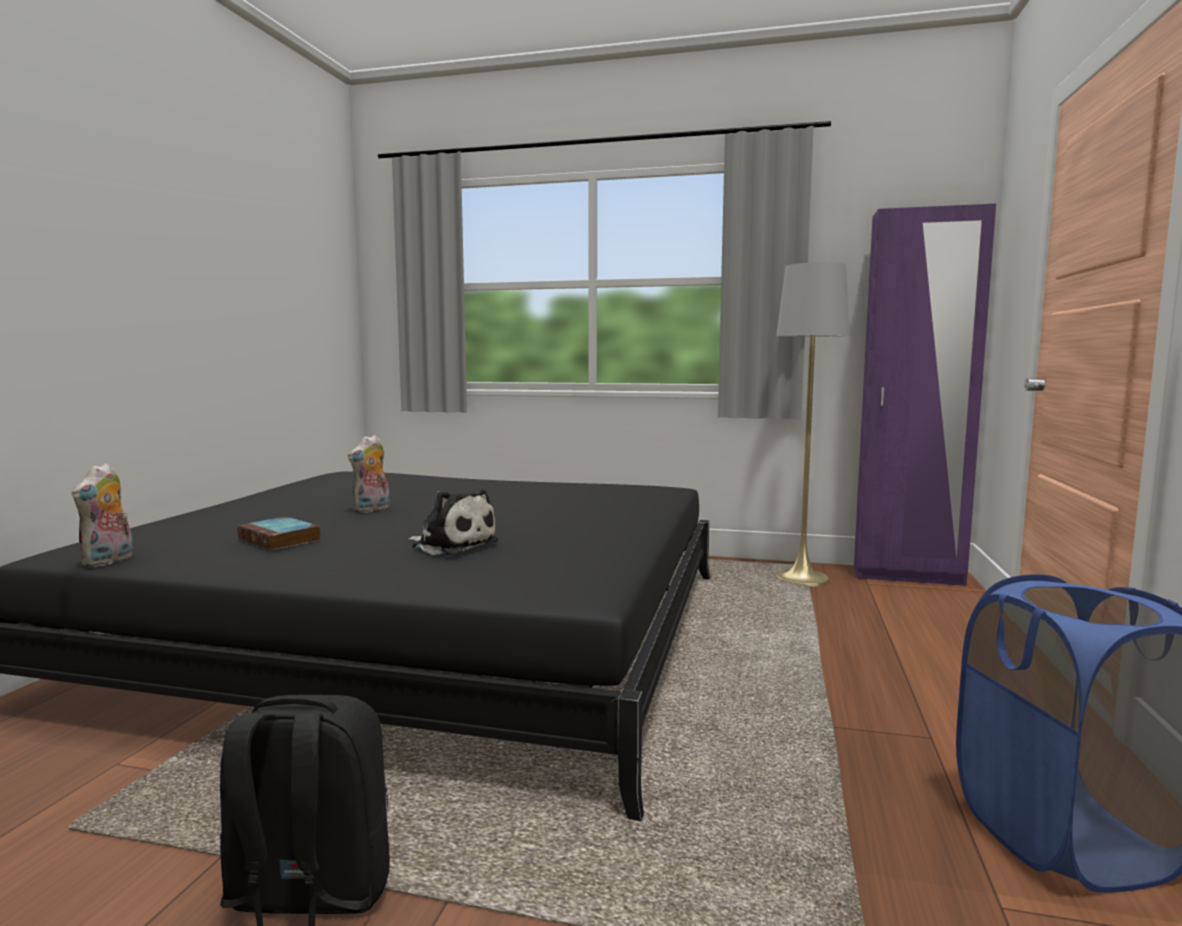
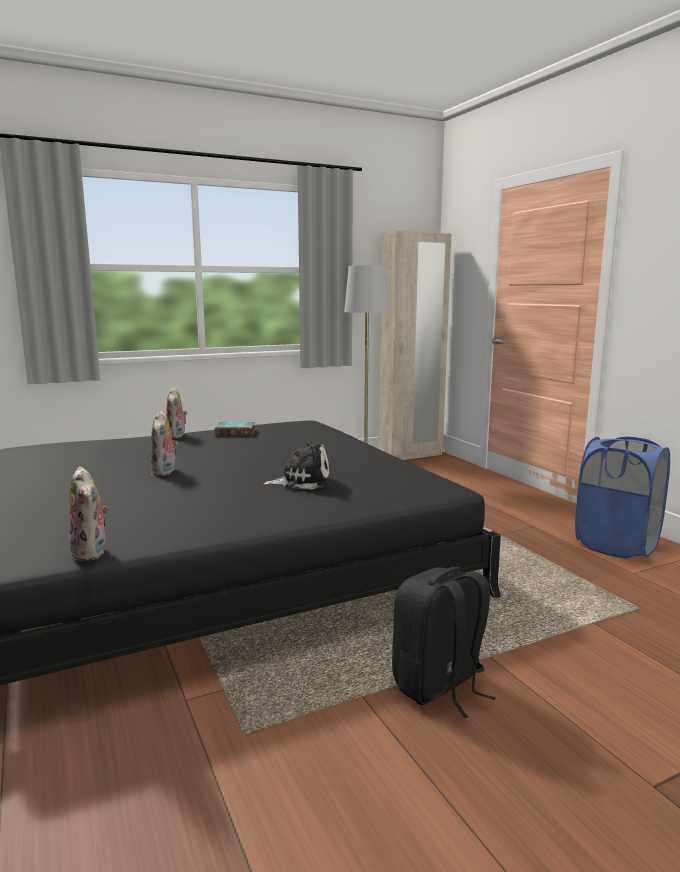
camera: 40 degrees left, 5 degrees up
book [237,517,321,550] -> book moved to [214,422,255,436]
purple wardrobe [854,204,996,586] -> beige wardrobe [379,231,451,460]
none -> plush toy [166,387,187,438]

